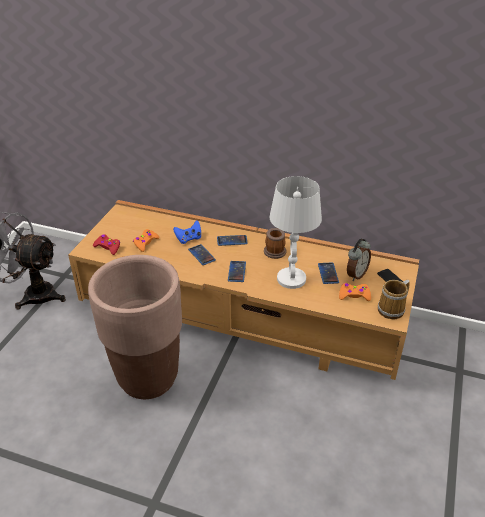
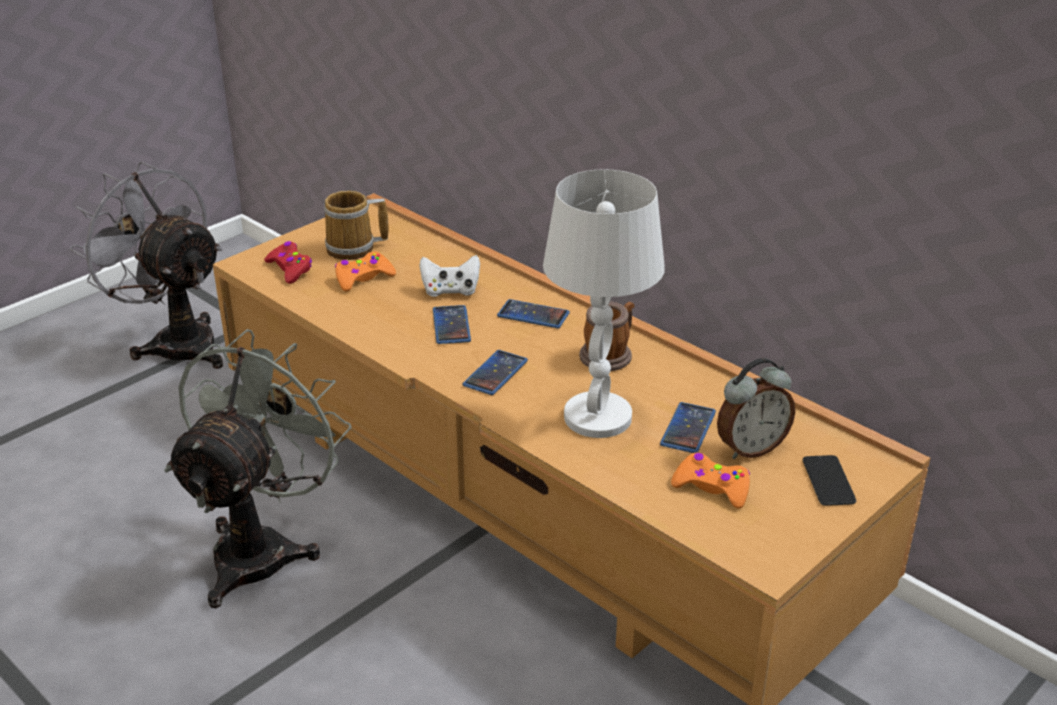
camera: 25 degrees right, 5 degrees down
brown planter [88,255,182,399] -> grey fan [164,329,352,608]
blue game controller [173,221,201,244] -> white game controller [419,255,480,297]
mug [378,280,410,319] -> mug moved to [324,191,389,260]

